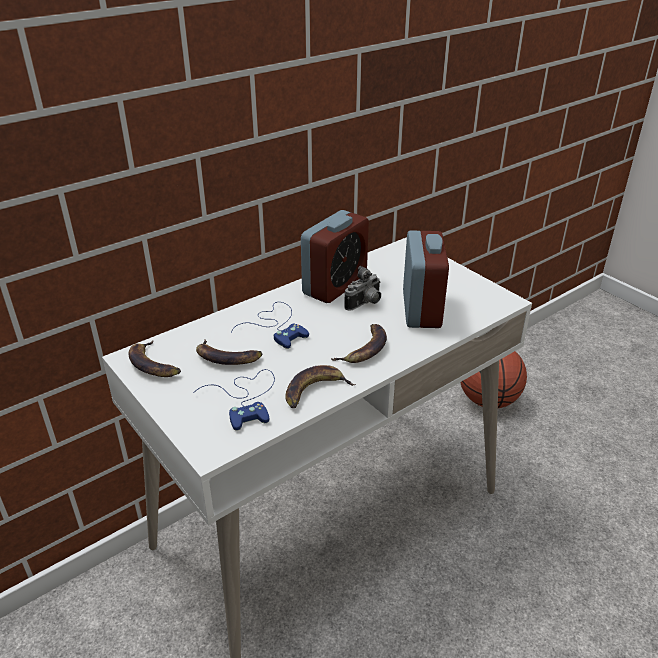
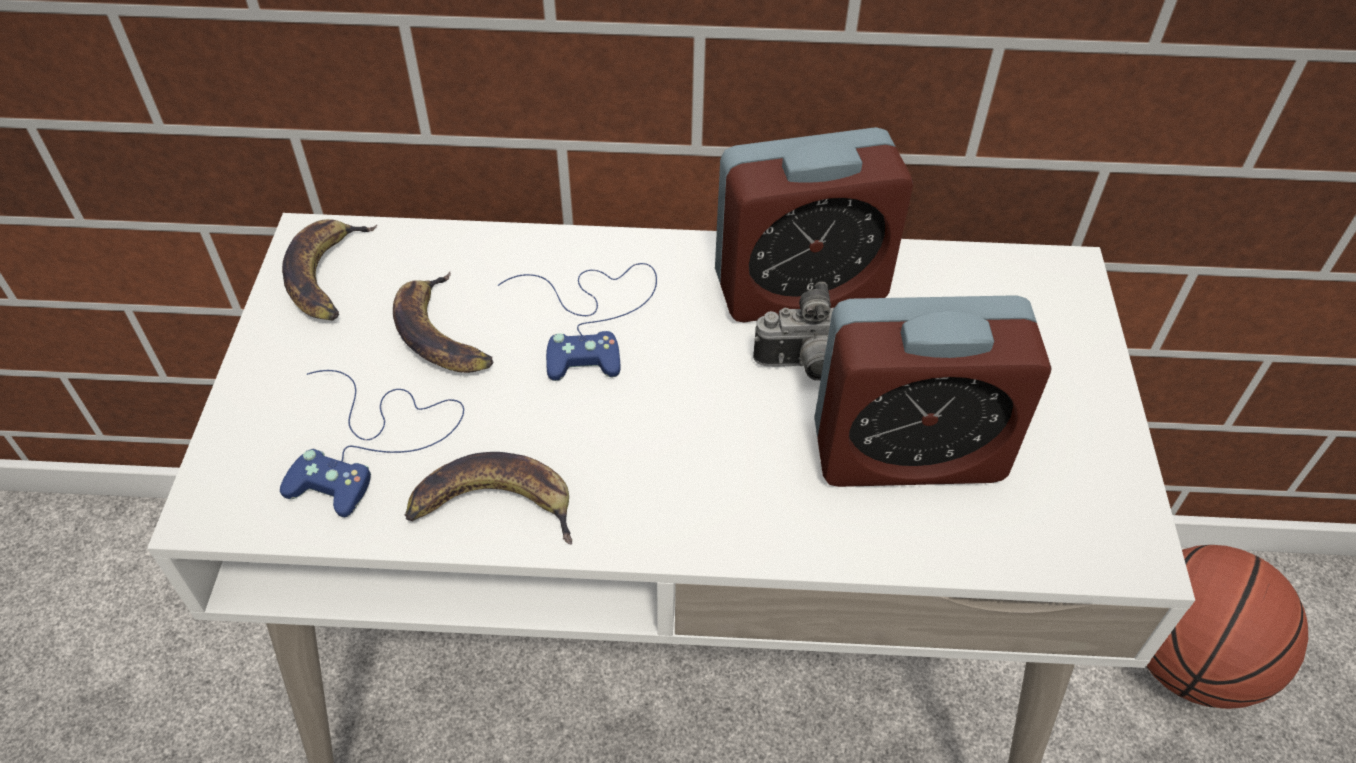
camera: 40 degrees right, 15 degrees up
banana [331,324,387,363] -> none
alarm clock [403,231,449,328] -> alarm clock turned 45 degrees clockwise [814,295,1052,487]

